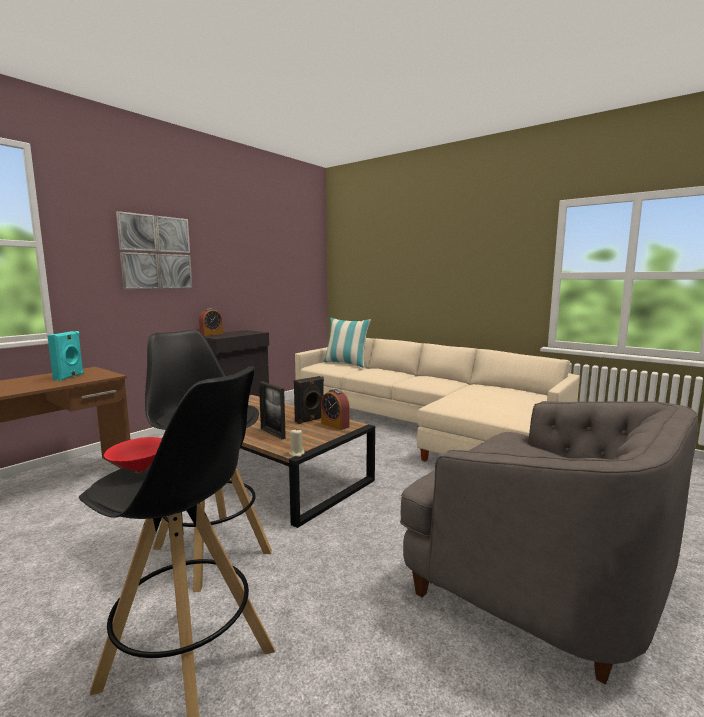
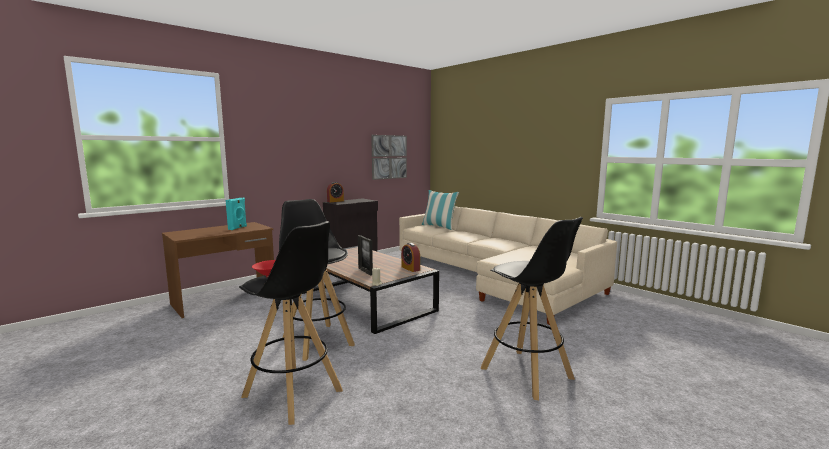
camera: 10 degrees right, 0 degrees up
picture [116,211,192,290] -> picture moved to [371,135,407,180]
black speaker [294,376,324,424] -> none
grey armchair [400,401,698,685] -> black stool [481,217,583,400]

